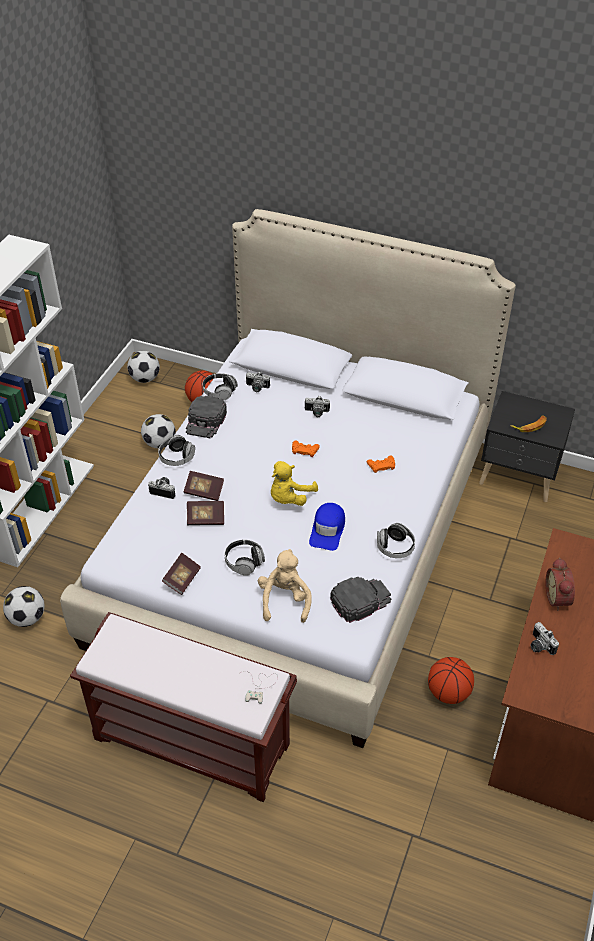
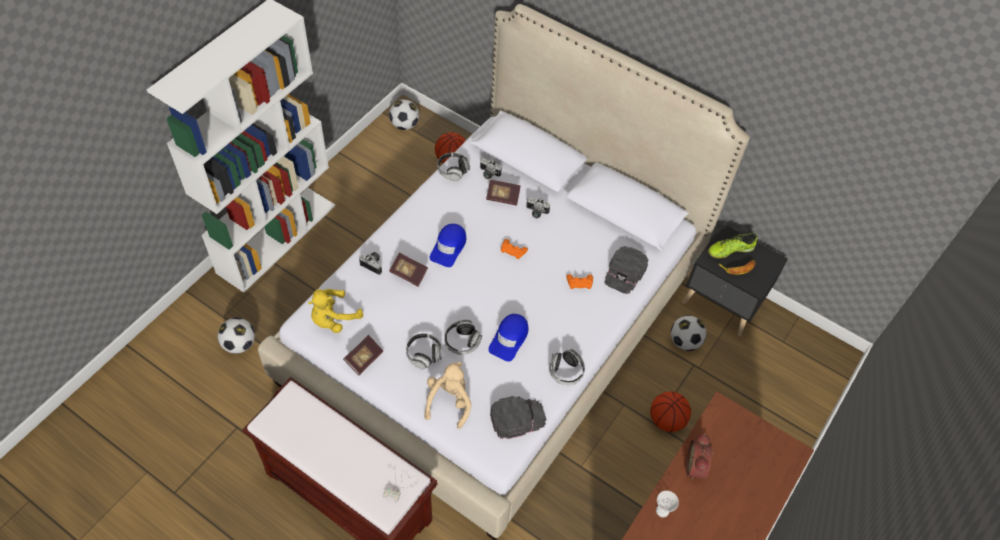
camera: 10 degrees right, 10 degrees up
football [141,414,176,448] -> football moved to [671,315,707,351]
headphones [158,435,195,466] -> headphones moved to [444,320,482,355]
black cap [186,396,227,438] -> black cap moved to [604,246,648,294]
book [187,501,224,525] -> book moved to [486,180,521,206]
yellow plush toy [271,461,318,506] -> yellow plush toy moved to [308,289,363,333]
basketball [428,657,474,704] -> basketball moved to [650,391,691,432]
camera [530,622,559,655] -> cup [656,491,679,518]
none -> blue cap [429,224,466,267]
none -> shoe [708,232,758,258]

